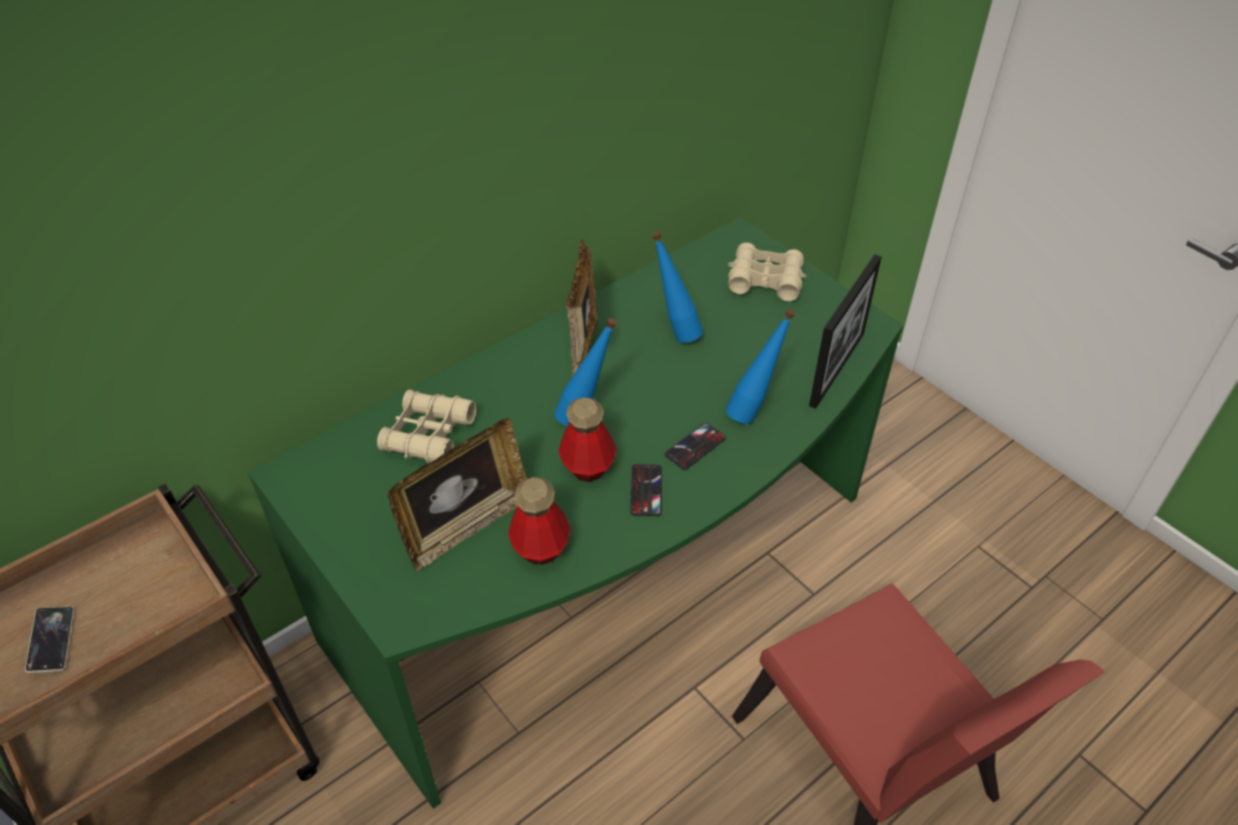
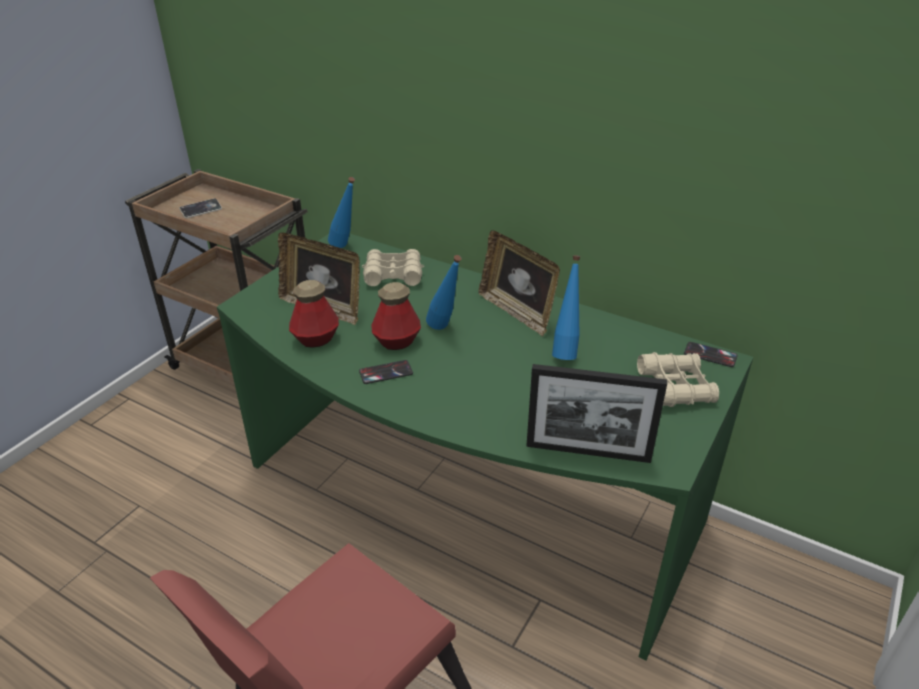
camera: 70 degrees right, 10 degrees down
picture frame [566,239,597,377] -> picture frame turned 105 degrees counterclockwise [479,230,560,336]
phone [665,423,726,470] -> phone moved to [684,342,738,367]
blue bottle [726,309,795,424] -> blue bottle moved to [328,177,355,248]

